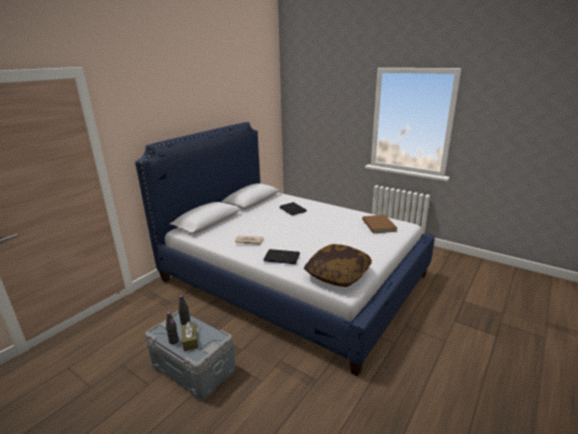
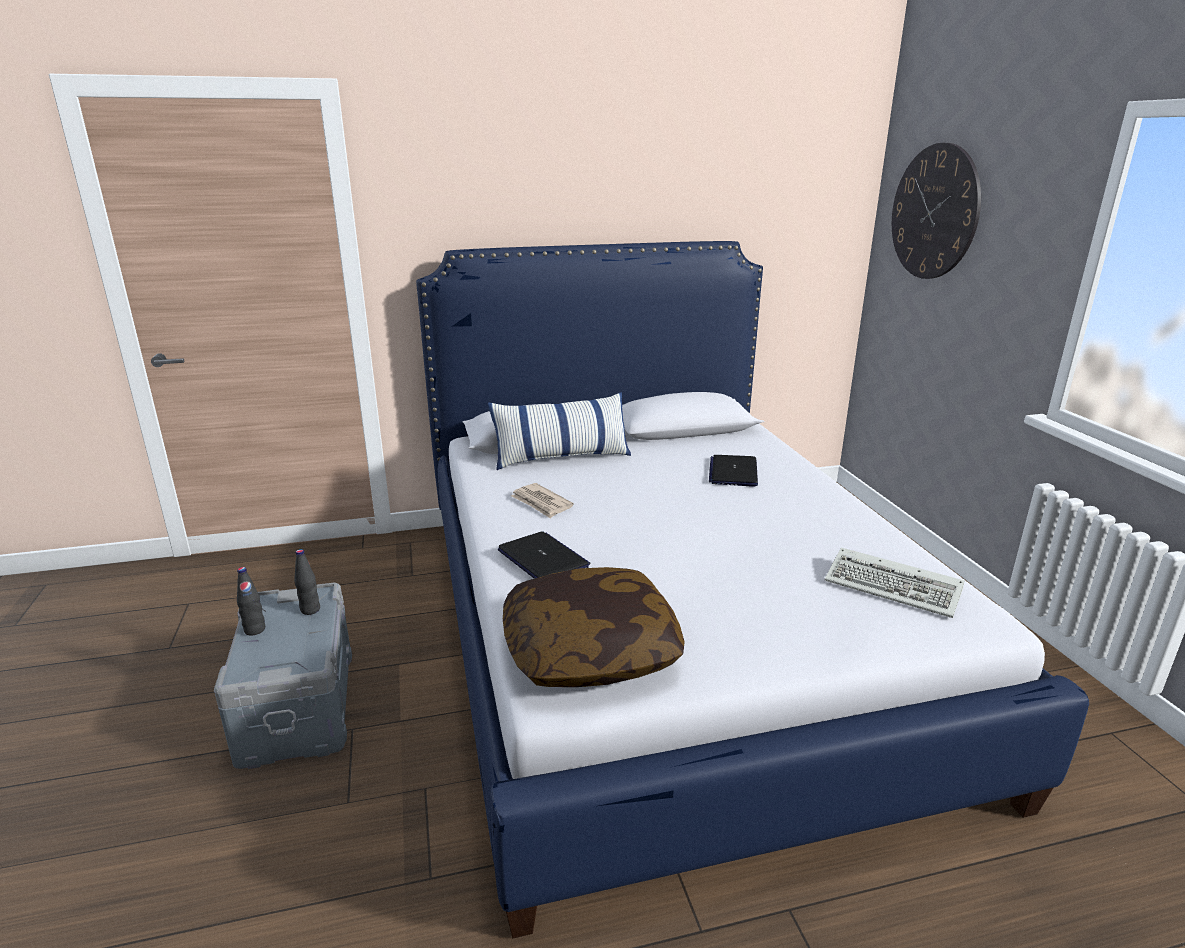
camera: 40 degrees right, 0 degrees up
brown tissue box [181,322,198,351] -> none
brown book [362,215,397,233] -> keyboard [825,547,965,618]
none -> pillow [488,392,631,470]
none -> wall clock [892,143,981,279]

